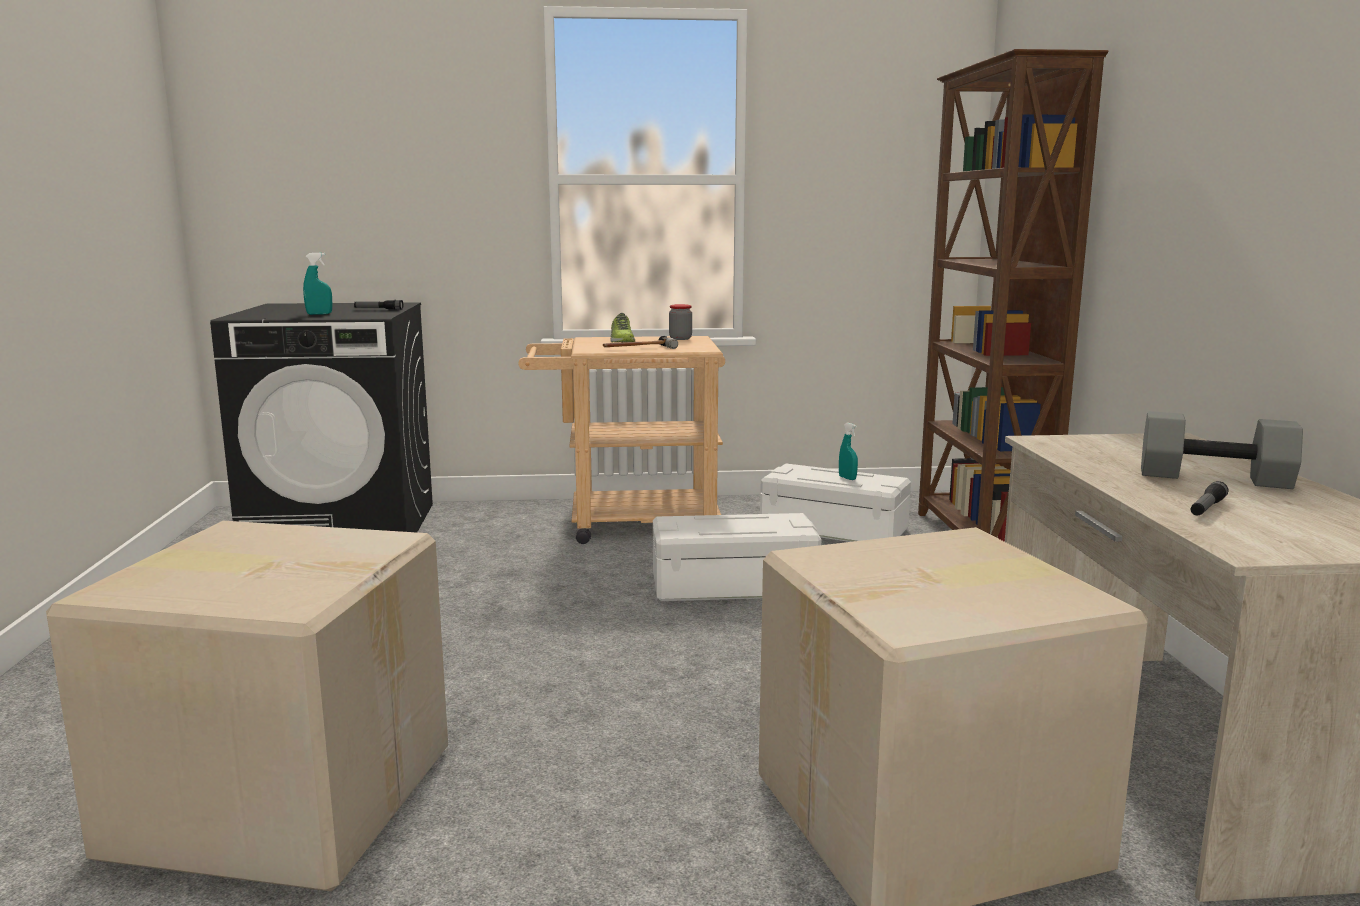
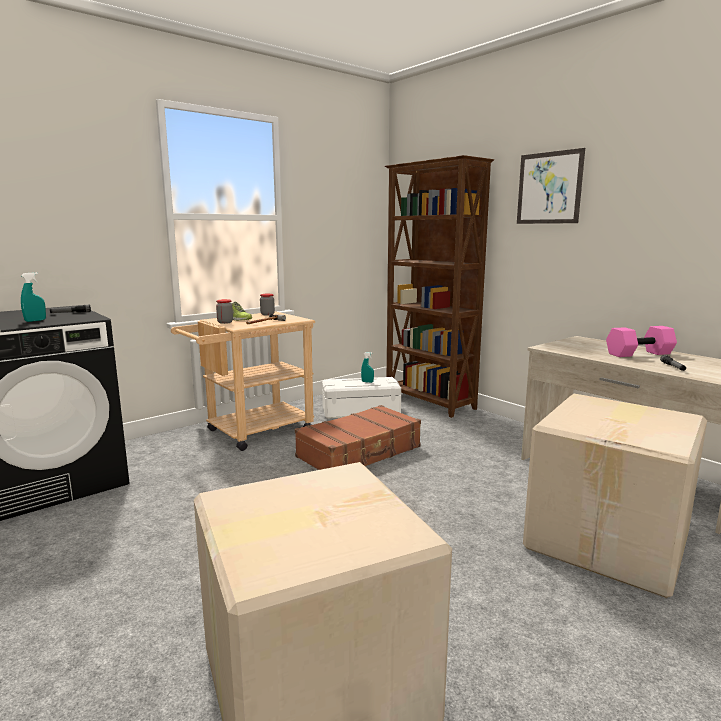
camera: 35 degrees left, 0 degrees up
white storage box [653,513,821,601] -> brown suitcase [295,405,421,470]
grey dumbbell [1141,411,1303,489] -> pink dumbbell [606,326,677,357]
none -> jar [216,299,233,324]
none -> picture [517,148,585,224]

